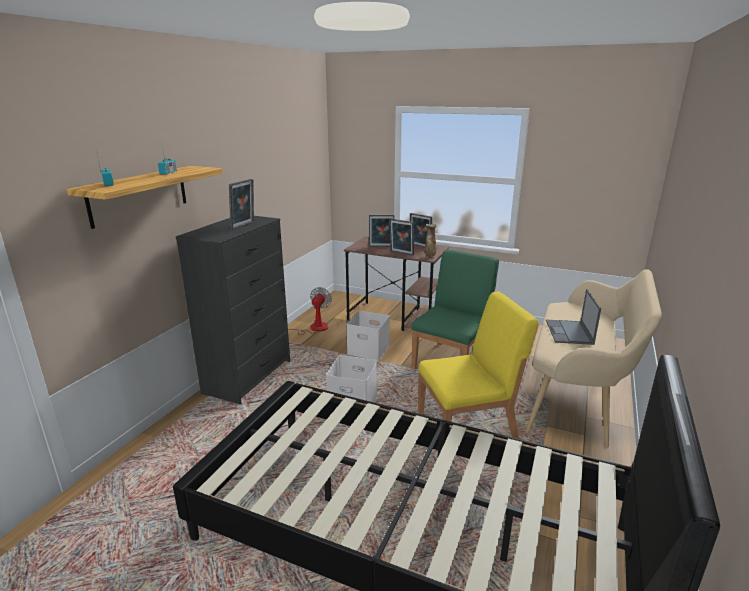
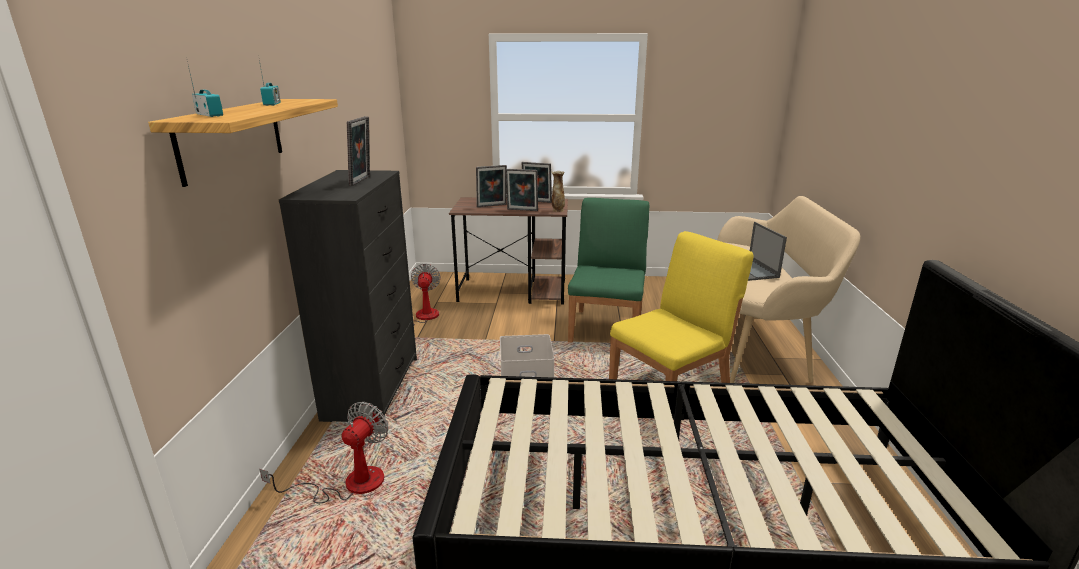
camera: 20 degrees left, 0 degrees up
white storage box [346,311,390,361] -> none
none -> fan [260,402,388,504]

